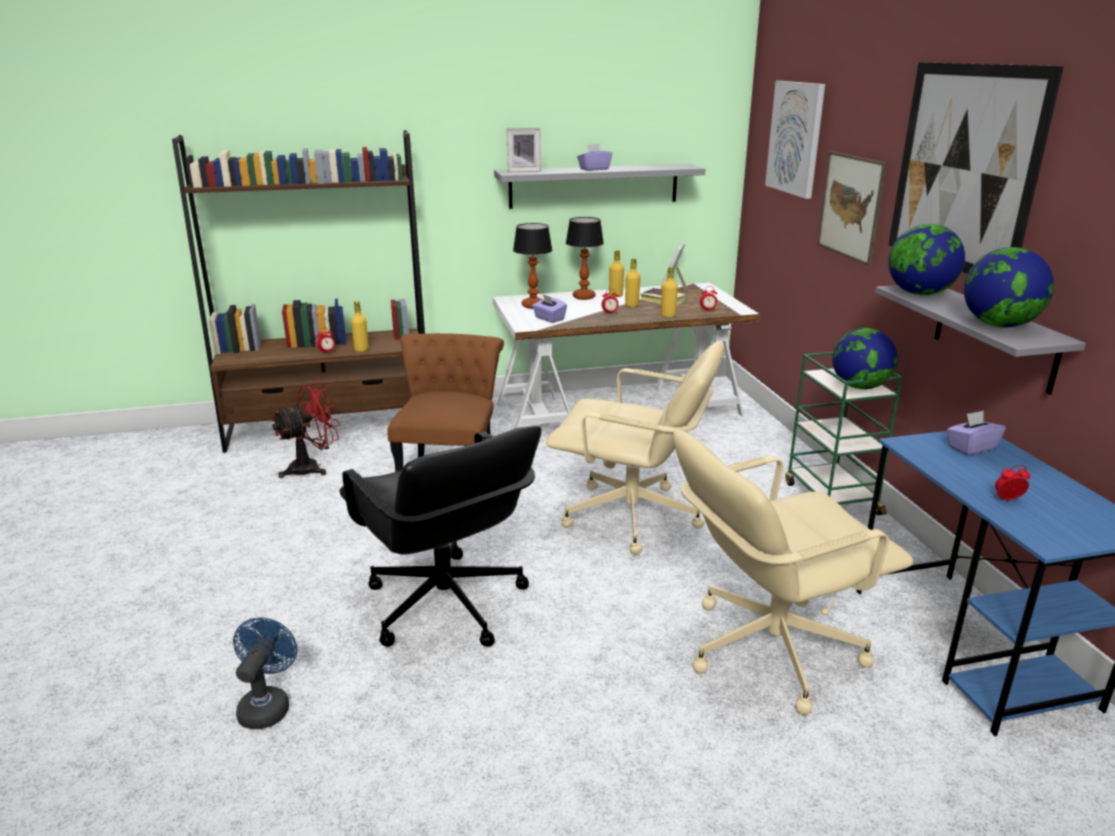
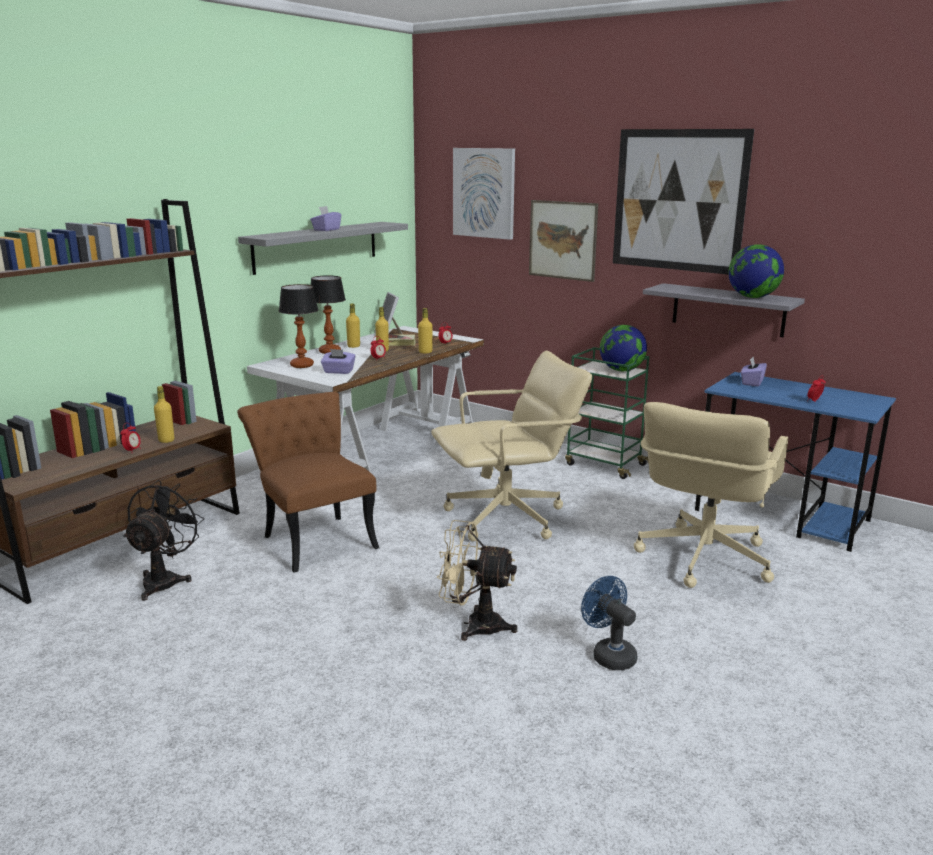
camera: 40 degrees left, 5 degrees down
blue fan [233,618,297,729] -> blue fan moved to [581,576,637,670]
red fan [271,382,340,478] -> black fan [123,480,204,601]
black office chair [339,425,541,647] -> beige fan [437,520,517,641]
picture frame [506,128,541,172] -> none
globe [888,224,965,295] -> none

